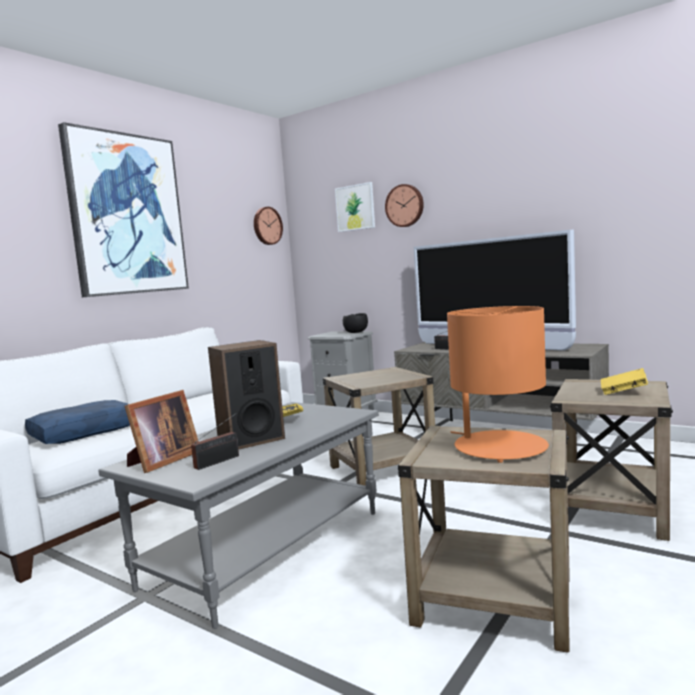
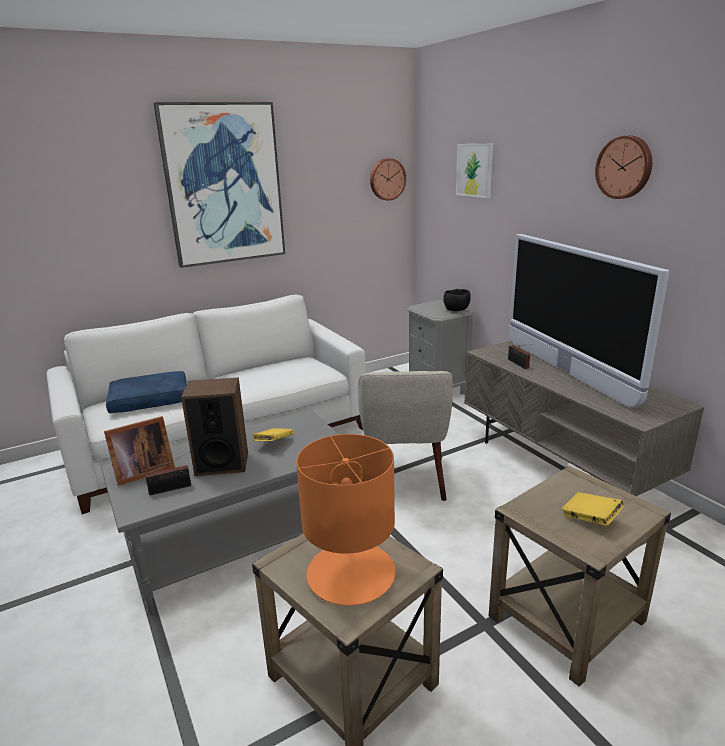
camera: 25 degrees right, 15 degrees up
beige side table [323,367,435,486] -> beige armchair [358,371,453,501]
wall clock [385,184,424,227] -> wall clock moved to [595,135,652,199]

